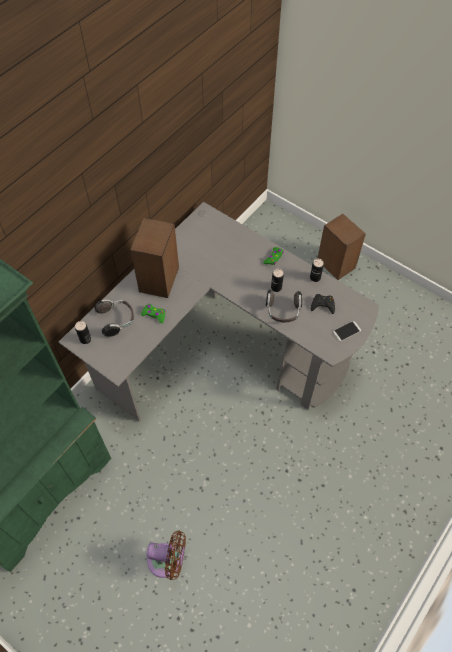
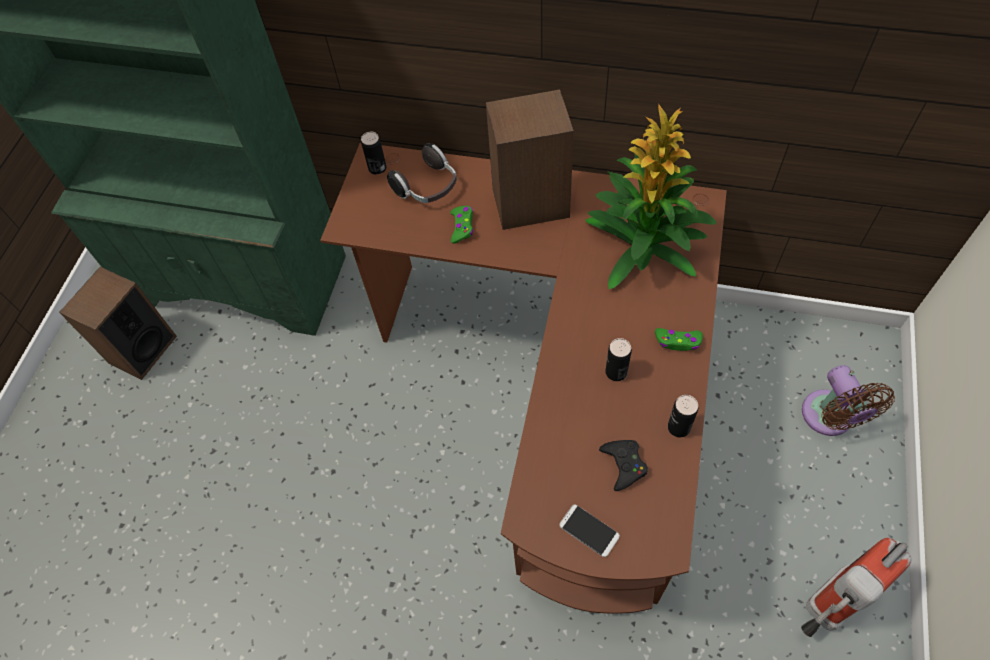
camera: 70 degrees right, 0 degrees up
grey desk [59,202,379,422] -> brown desk [320,142,727,614]
brown fan [146,531,186,580] -> brown fan moved to [802,365,895,436]
headphones [266,290,302,323] -> none
speaker [317,214,366,280] -> speaker moved to [59,267,177,380]
none -> potted plant [586,105,717,289]
none -> fire extinguisher [801,538,912,637]

